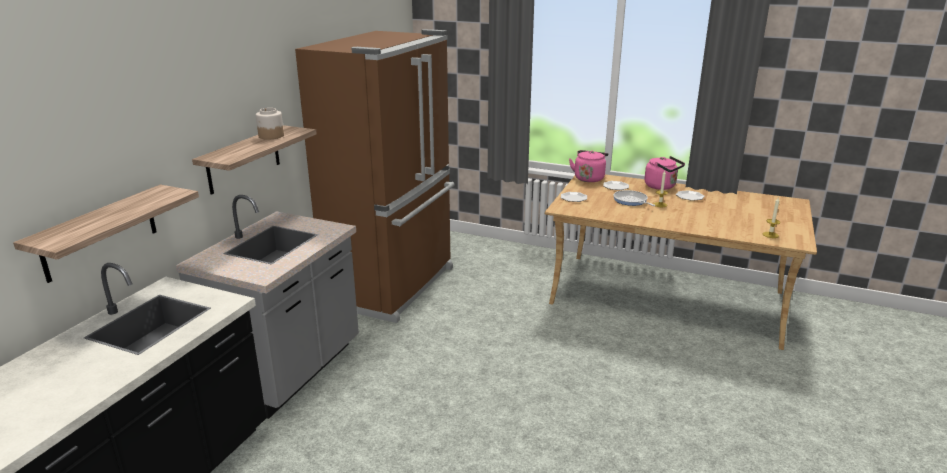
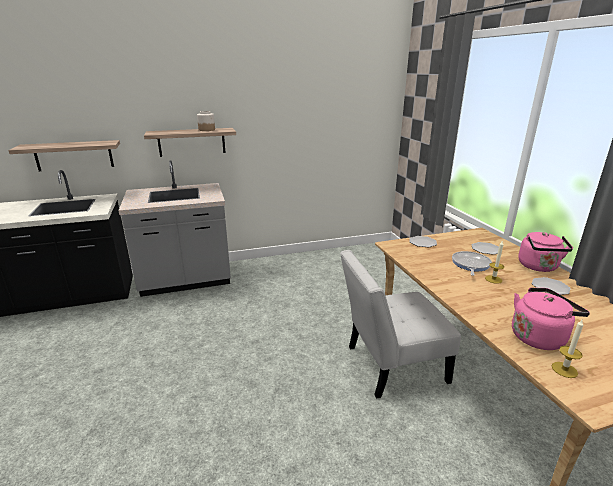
camera: 50 degrees right, 0 degrees up
brown fridge [295,29,455,323] -> none
pink kettle [569,150,608,182] -> pink kettle moved to [512,288,590,350]
none -> white chair [340,250,461,399]

